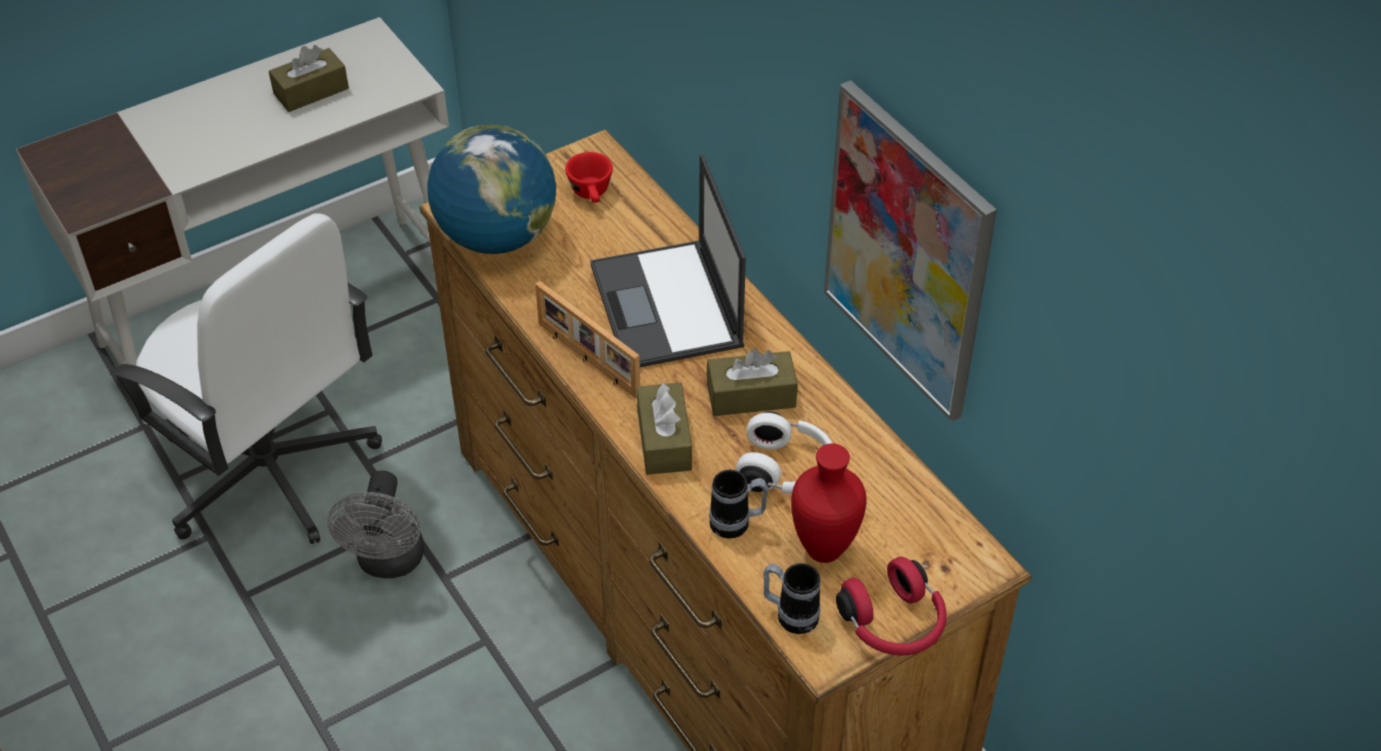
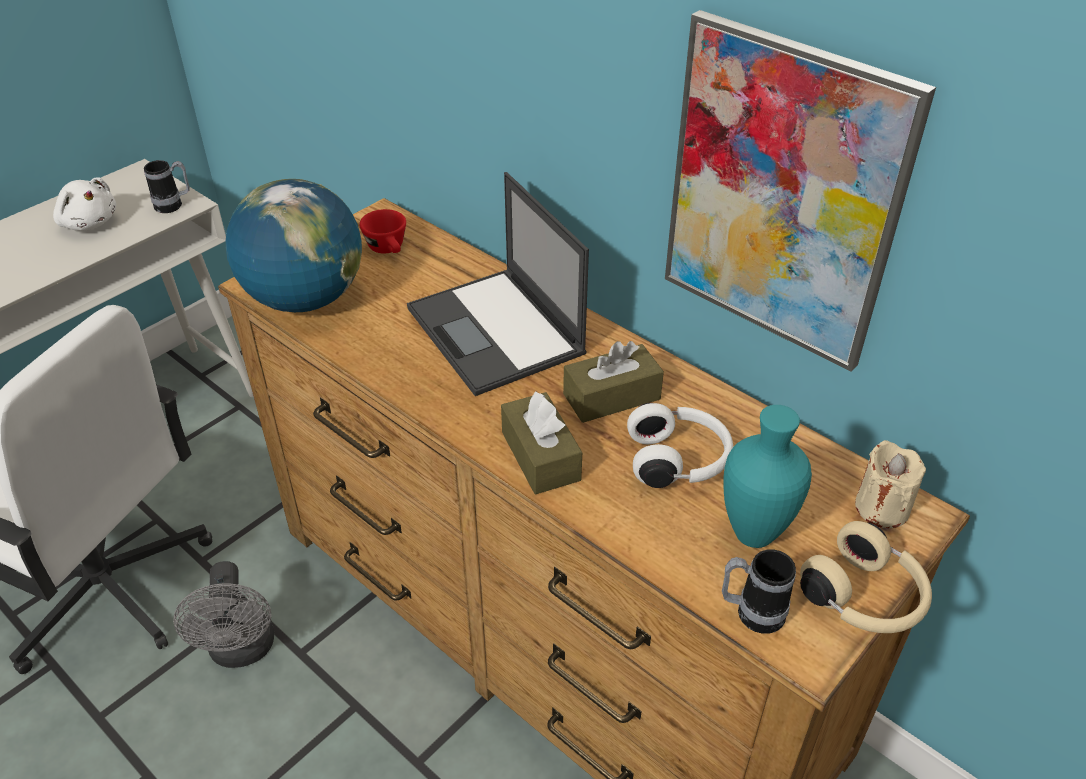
camera: 15 degrees left, 5 degrees down
brown tissue box [269,45,349,112] -> white plush toy [53,177,116,231]
picture frame [535,281,640,398] -> none
mug [709,470,768,539] -> mug moved to [144,160,190,213]
red vase [791,444,867,563] -> turquoise vase [724,405,812,548]
red headphones [836,557,946,656] -> beige headphones [800,521,932,633]
none -> beige candle [855,440,926,528]

